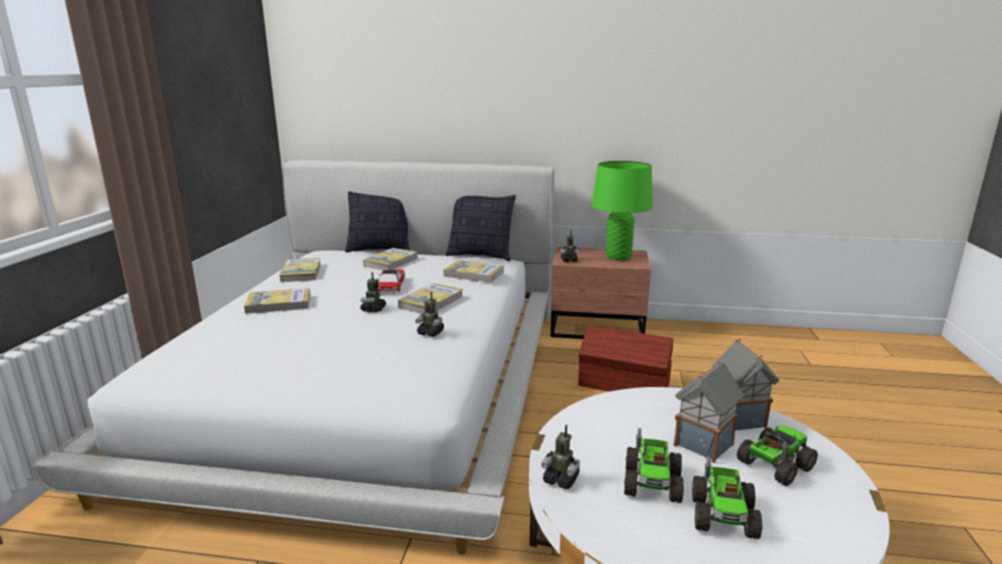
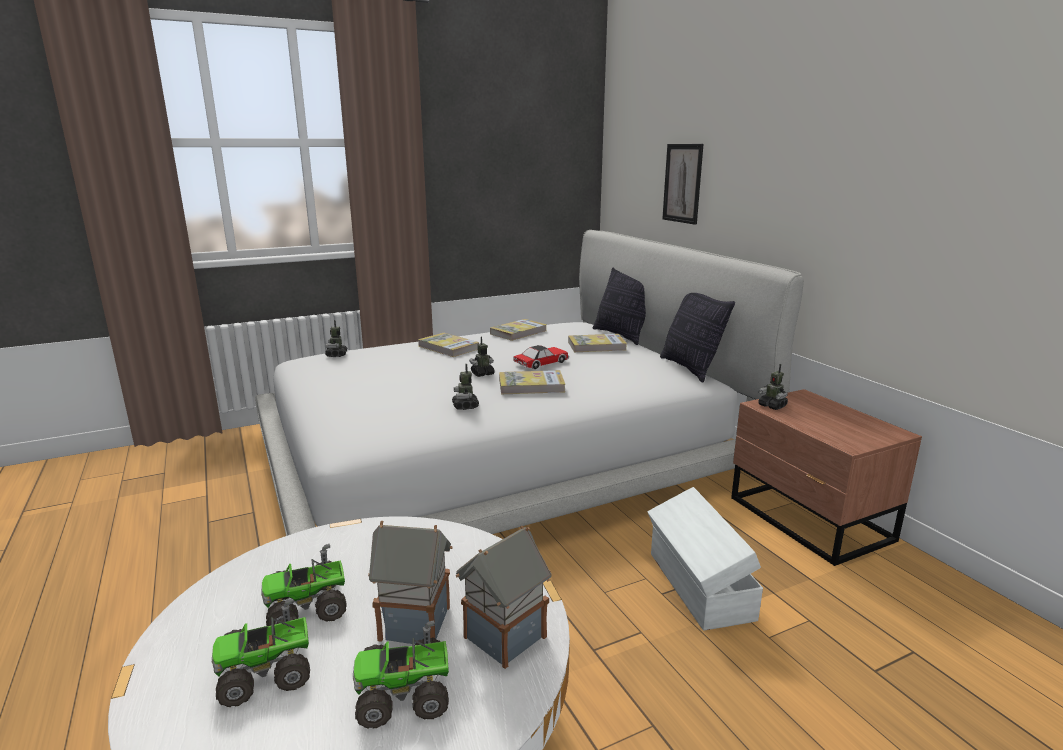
camera: 55 degrees right, 0 degrees up
book [443,260,504,283] -> none
toy robot [541,425,580,489] -> toy robot moved to [325,320,347,357]
brown storage box [578,325,673,392] -> white storage box [647,487,763,631]
green table lamp [592,161,653,261] -> none
toy truck [737,425,818,486] -> toy truck turned 150 degrees clockwise [353,620,449,729]
none -> picture [662,144,703,225]

